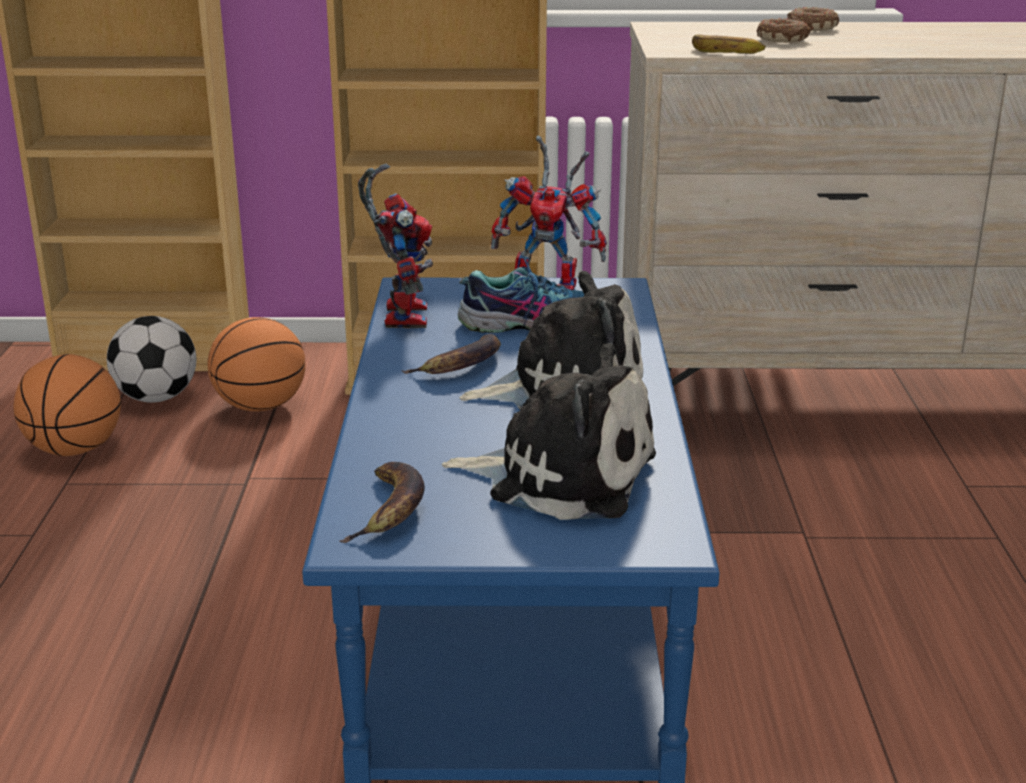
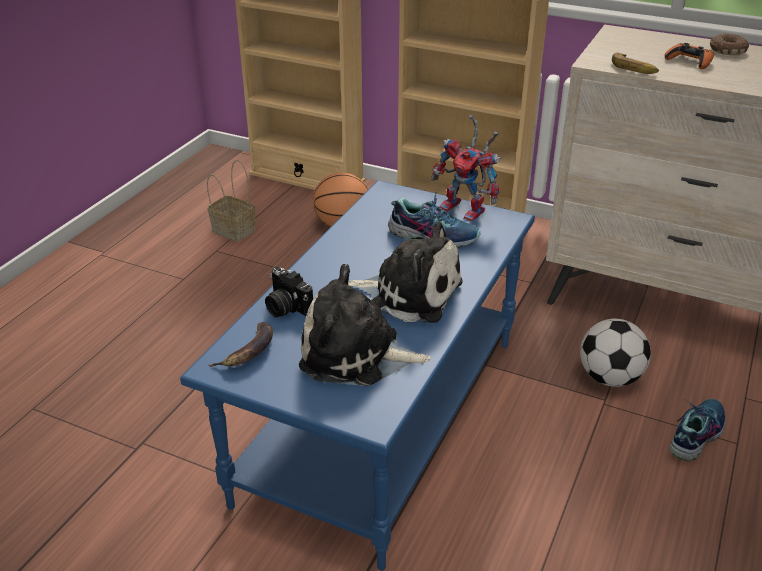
camera: 25 degrees right, 10 degrees up
basketball [13,354,121,456] -> basket [207,160,256,242]
football [107,316,196,403] -> football moved to [580,319,651,387]
toy robot [358,164,433,328] -> none
banana [402,334,501,374] -> none
plush toy [442,343,656,520] -> plush toy turned 150 degrees clockwise [299,264,431,386]
donut [757,18,812,43] -> orange game controller [665,43,714,69]
none -> camera [265,266,313,317]
none -> shoe [669,399,725,461]

